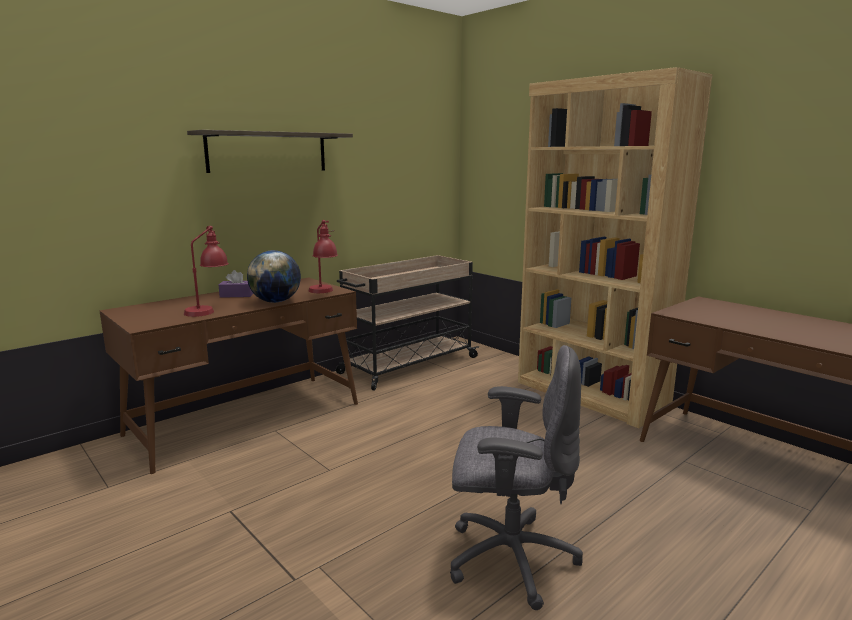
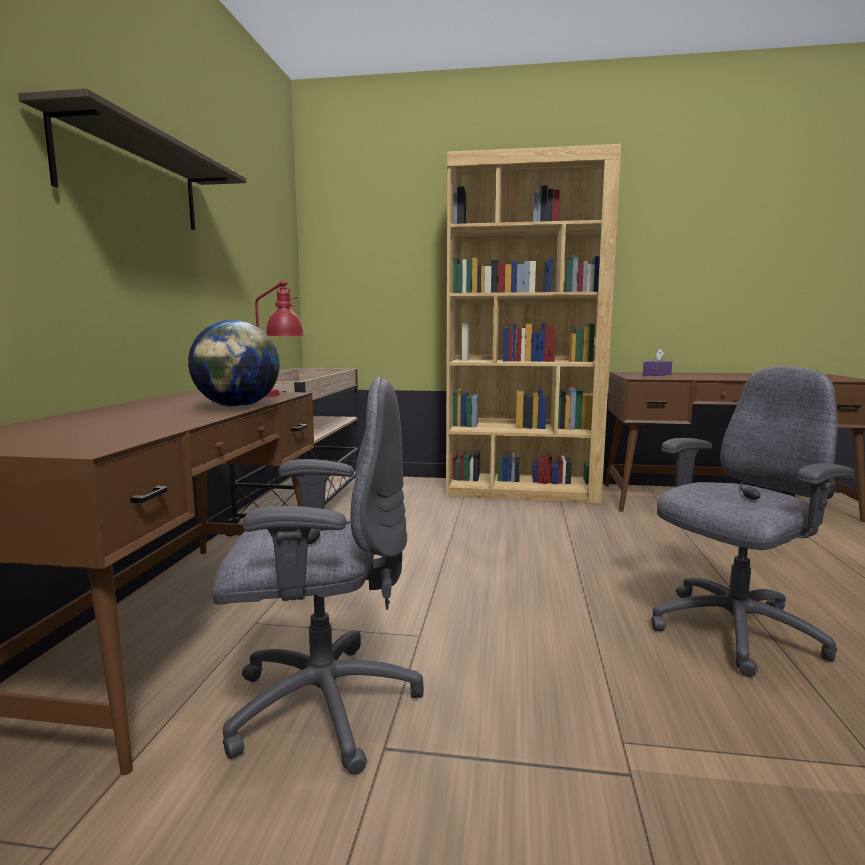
camera: 40 degrees left, 5 degrees down
red table lamp [184,226,229,317] -> none
purple tissue box [219,270,254,298] -> purple tissue box moved to [643,349,672,376]
none -> grey office chair [212,377,424,775]

